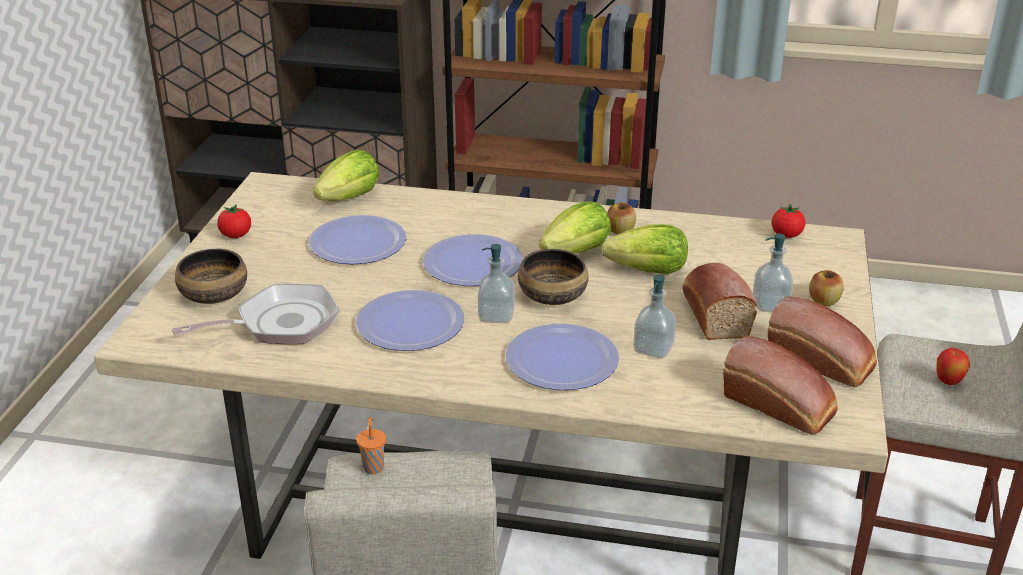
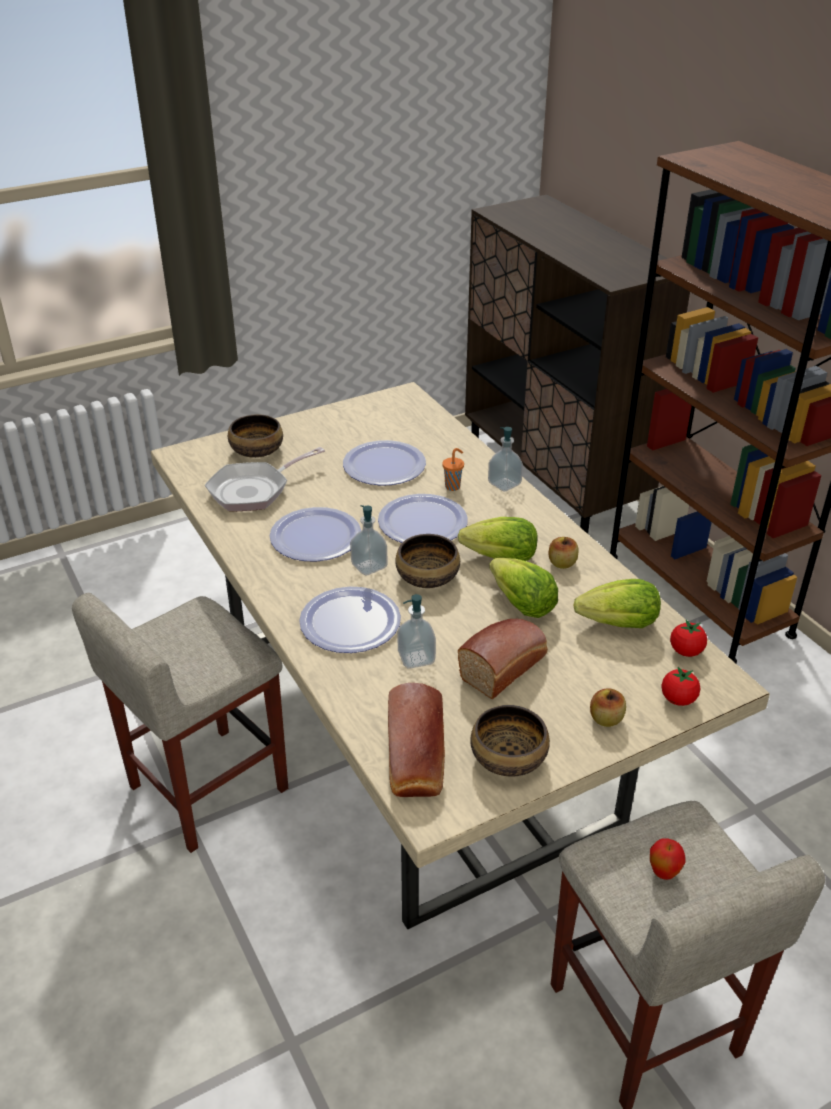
camera: 50 degrees right, 5 degrees up
frying pan [172,283,340,344] -> frying pan turned 120 degrees clockwise [205,447,325,511]
tomato [217,204,251,238] -> tomato moved to [661,667,701,706]
lettuce [313,150,380,201] -> lettuce moved to [573,579,661,628]
orange cup [356,417,386,475] -> orange cup moved to [442,448,464,491]
soap dispenser [753,234,793,312] -> soap dispenser moved to [488,427,523,492]
bread [768,296,877,387] -> bowl [470,705,550,777]

